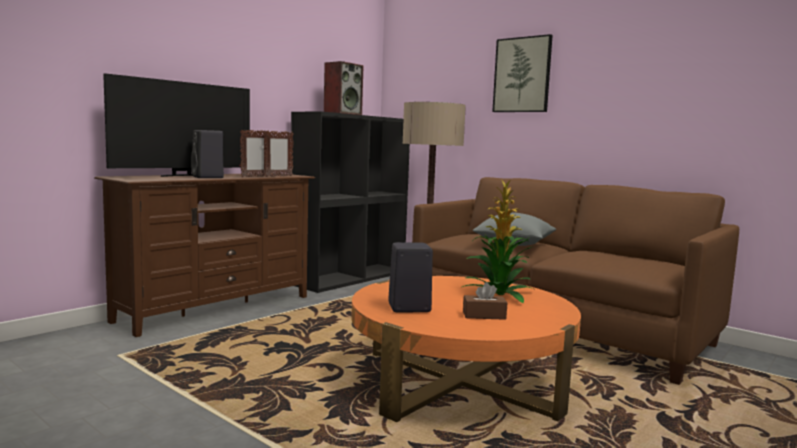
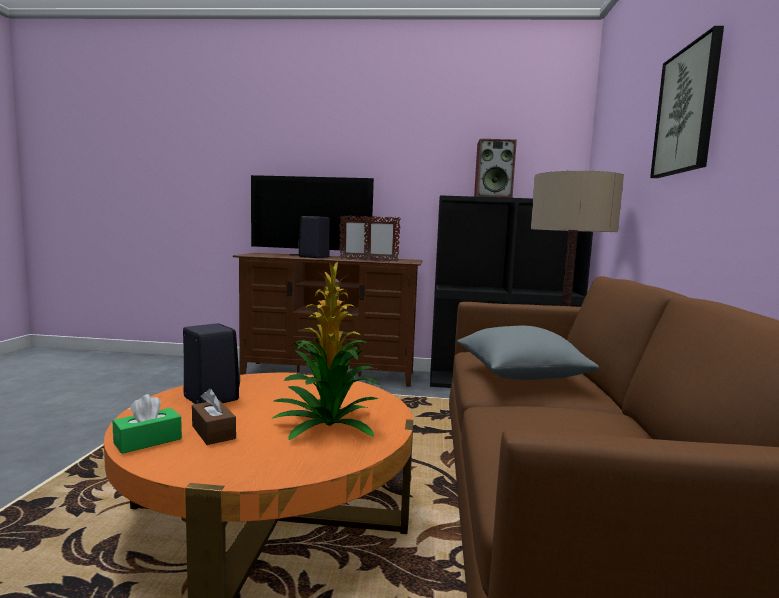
camera: 55 degrees right, 0 degrees up
none -> green tissue box [113,394,182,454]

